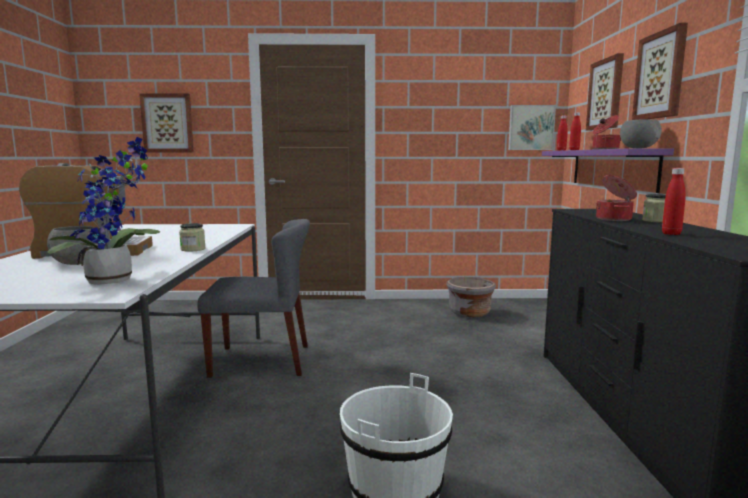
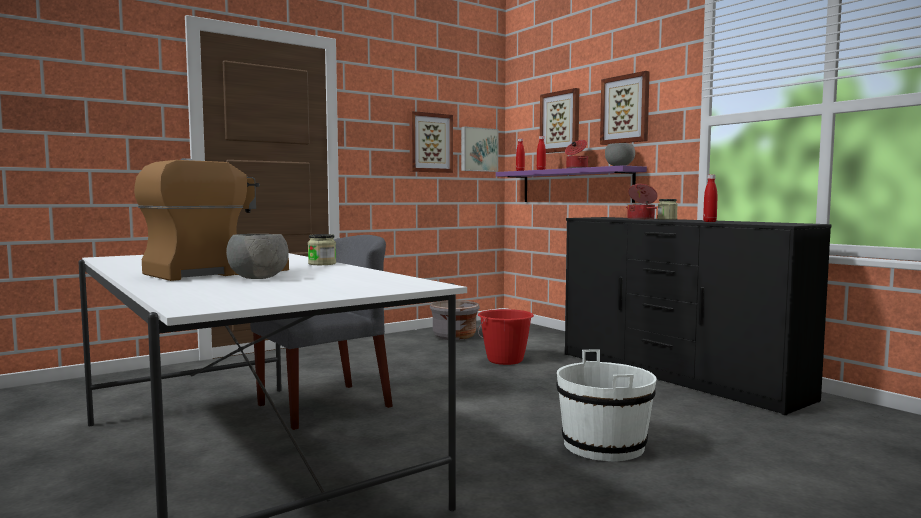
camera: 35 degrees left, 5 degrees down
potted plant [48,137,160,285] -> none
picture [139,93,194,152] -> picture moved to [409,111,453,173]
none -> red bucket [478,309,534,365]

